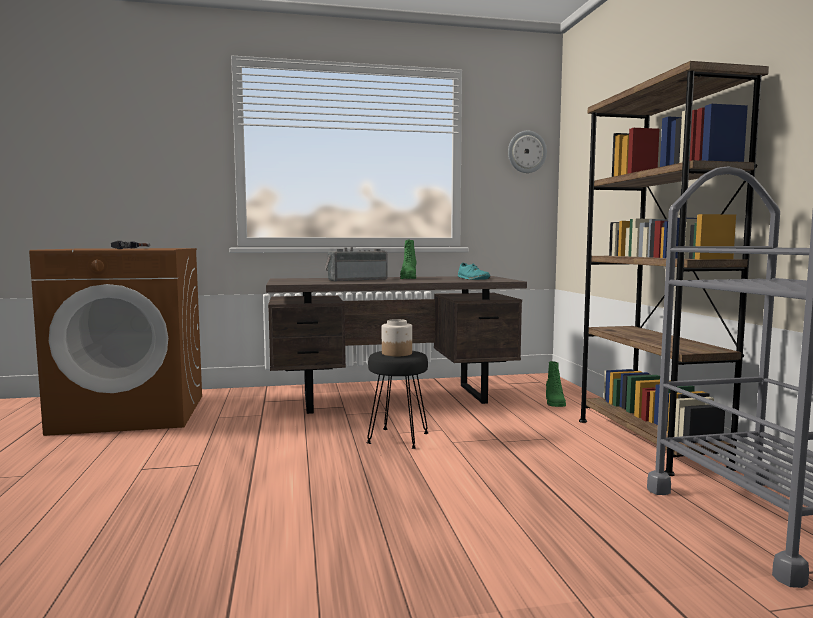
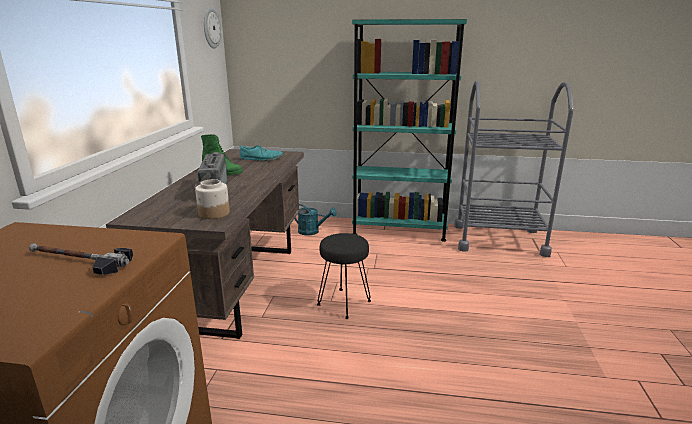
camera: 70 degrees left, 15 degrees up
jar [382,319,412,356] -> jar moved to [195,179,230,219]
green boot [546,361,566,407] -> turquoise watering can [295,204,337,235]
brown bookcase [579,61,769,476] -> turquoise bookcase [352,19,467,242]

